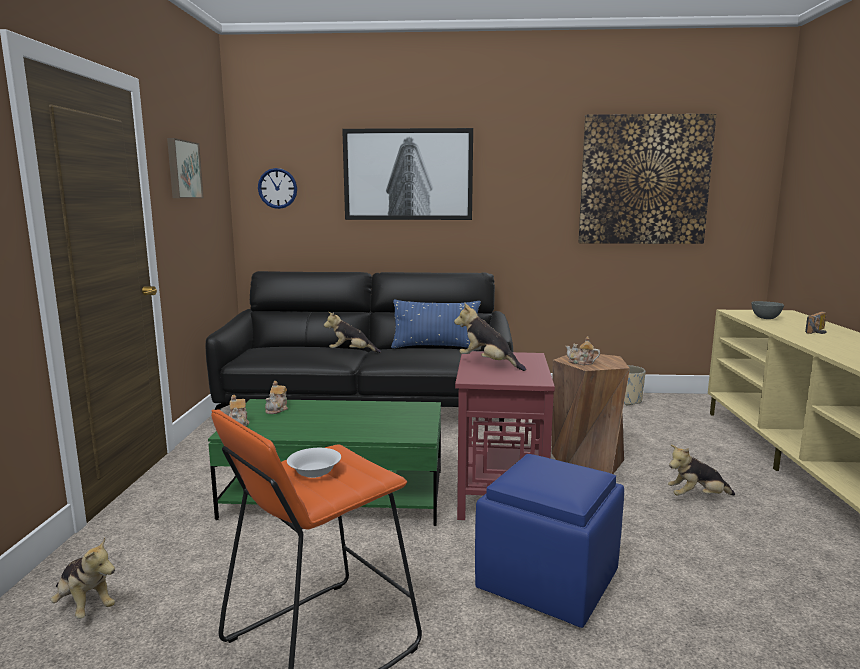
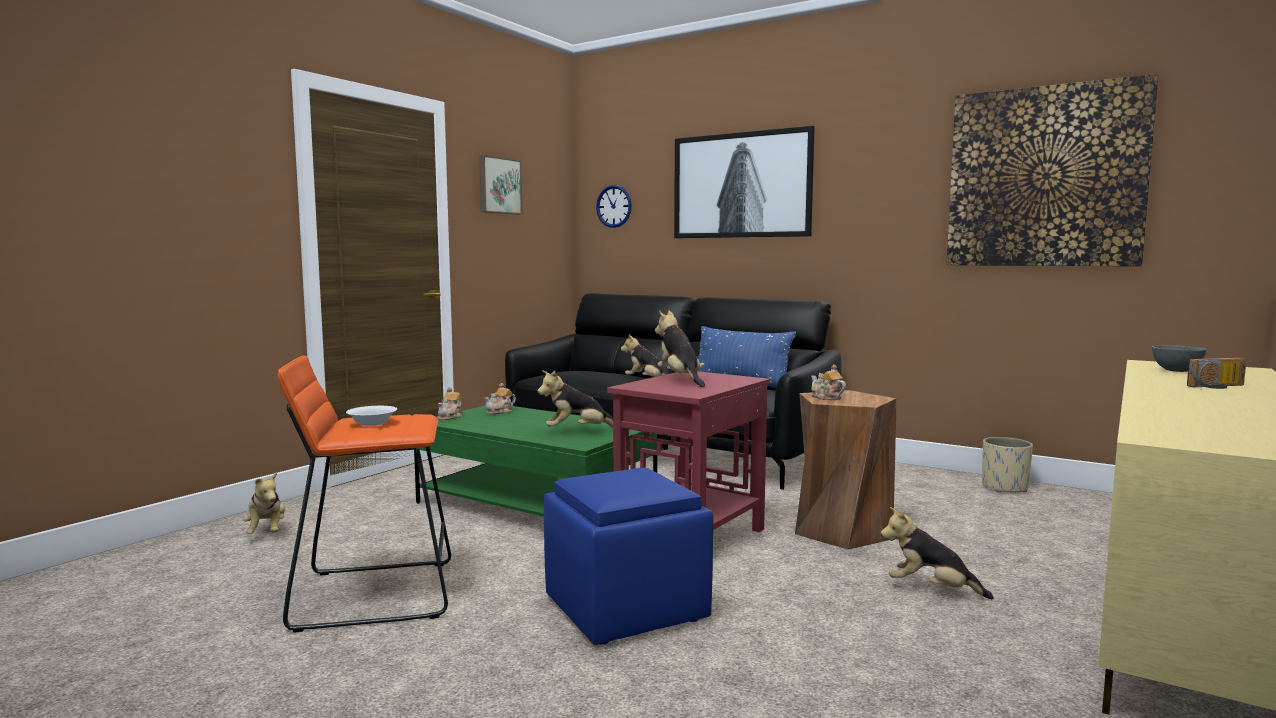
camera: 30 degrees right, 5 degrees down
none -> plush toy [538,370,613,428]

